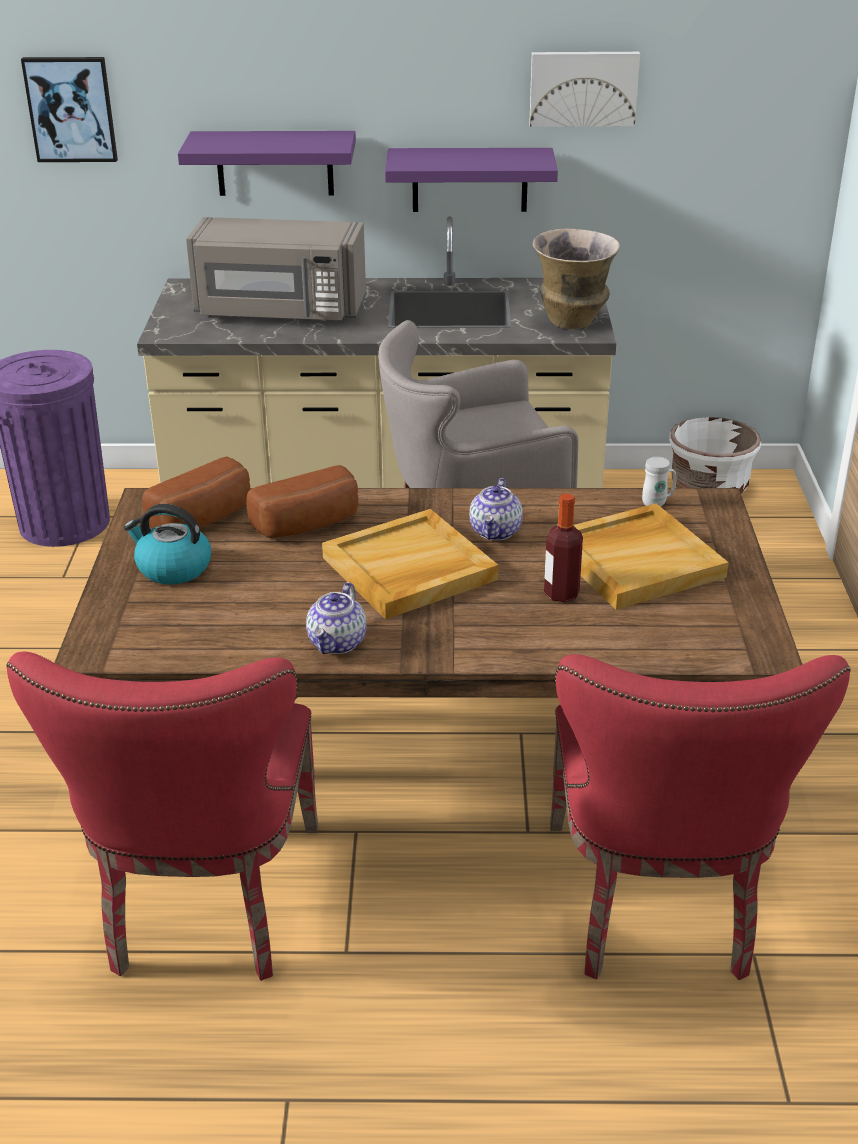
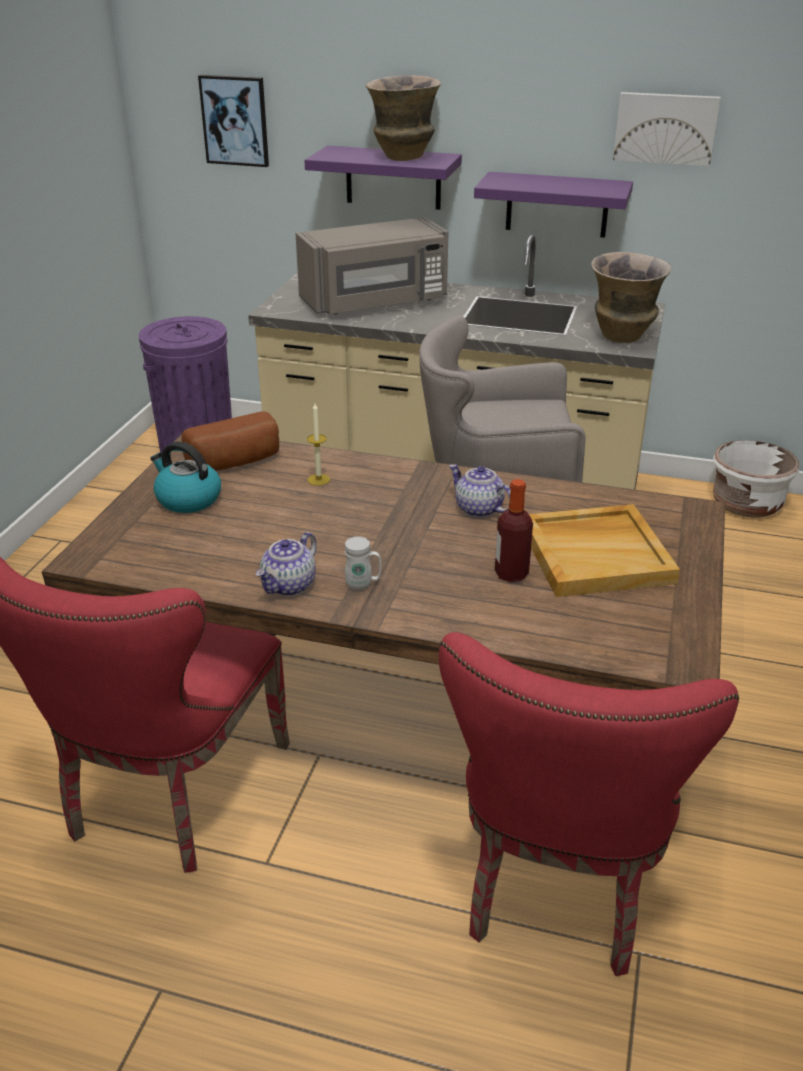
camera: 15 degrees right, 0 degrees up
grey microwave [186,217,366,321] -> grey microwave turned 45 degrees counterclockwise [296,217,449,314]
bread [246,465,358,538] -> candle [307,403,330,486]
beige tray [322,509,498,619] -> none
teapot [469,478,523,540] -> teapot turned 105 degrees clockwise [449,464,511,518]
white mug [642,457,676,507] -> white mug moved to [345,537,381,590]
none -> vase [366,75,441,161]

